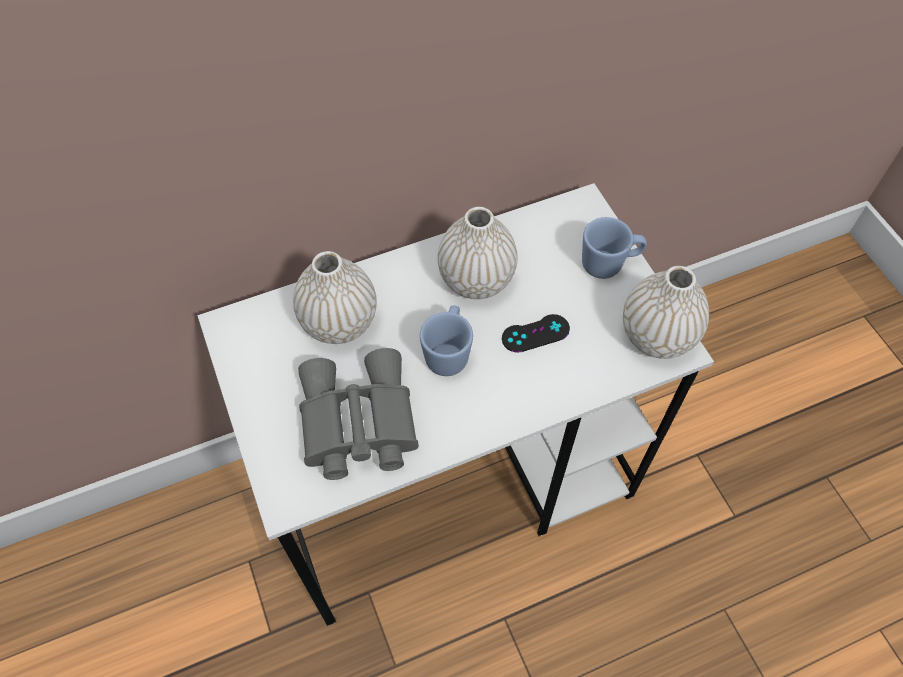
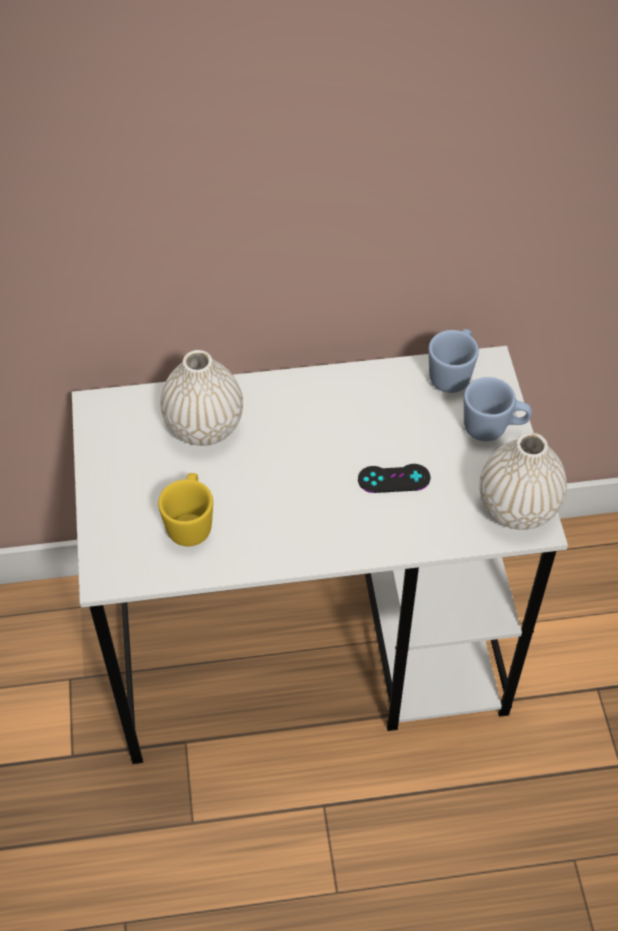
camera: 15 degrees right, 5 degrees down
grey binoculars [298,348,419,480] -> yellow mug [158,473,213,546]
blue mug [420,306,473,376] -> blue mug moved to [428,329,479,393]
white vase [437,207,518,299] -> none

